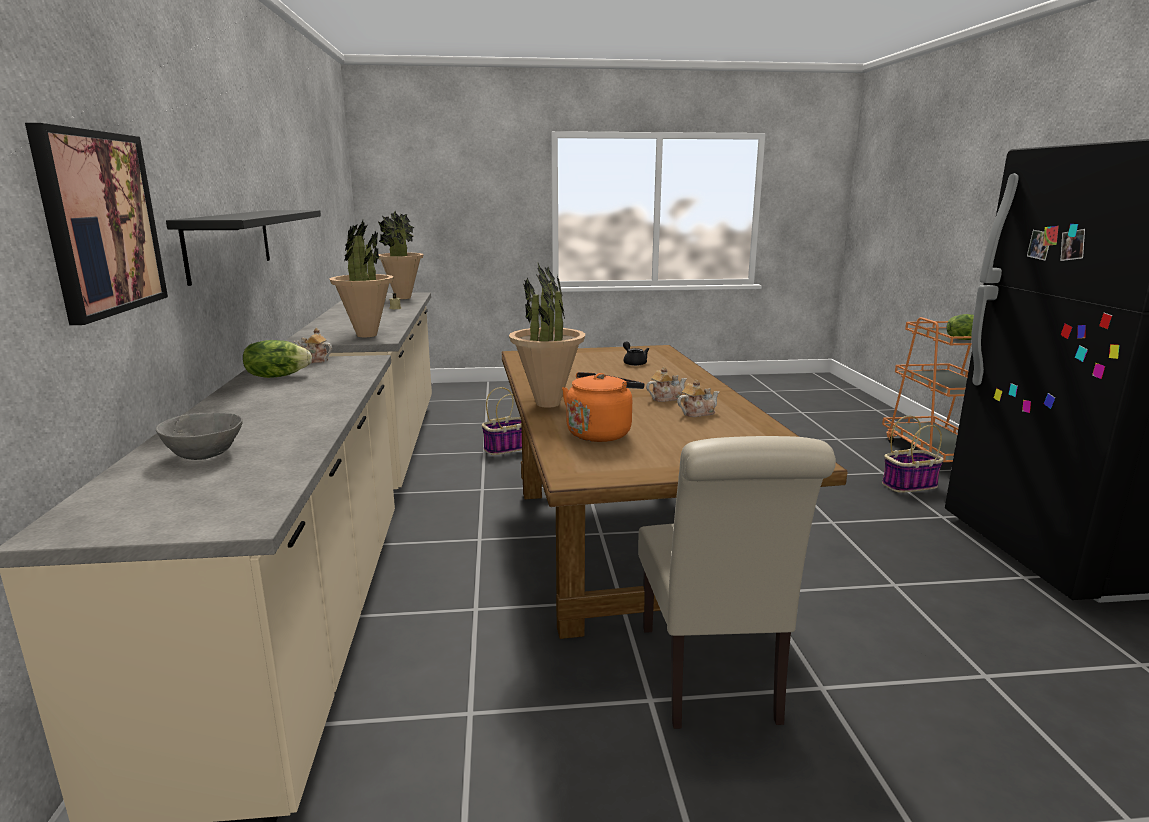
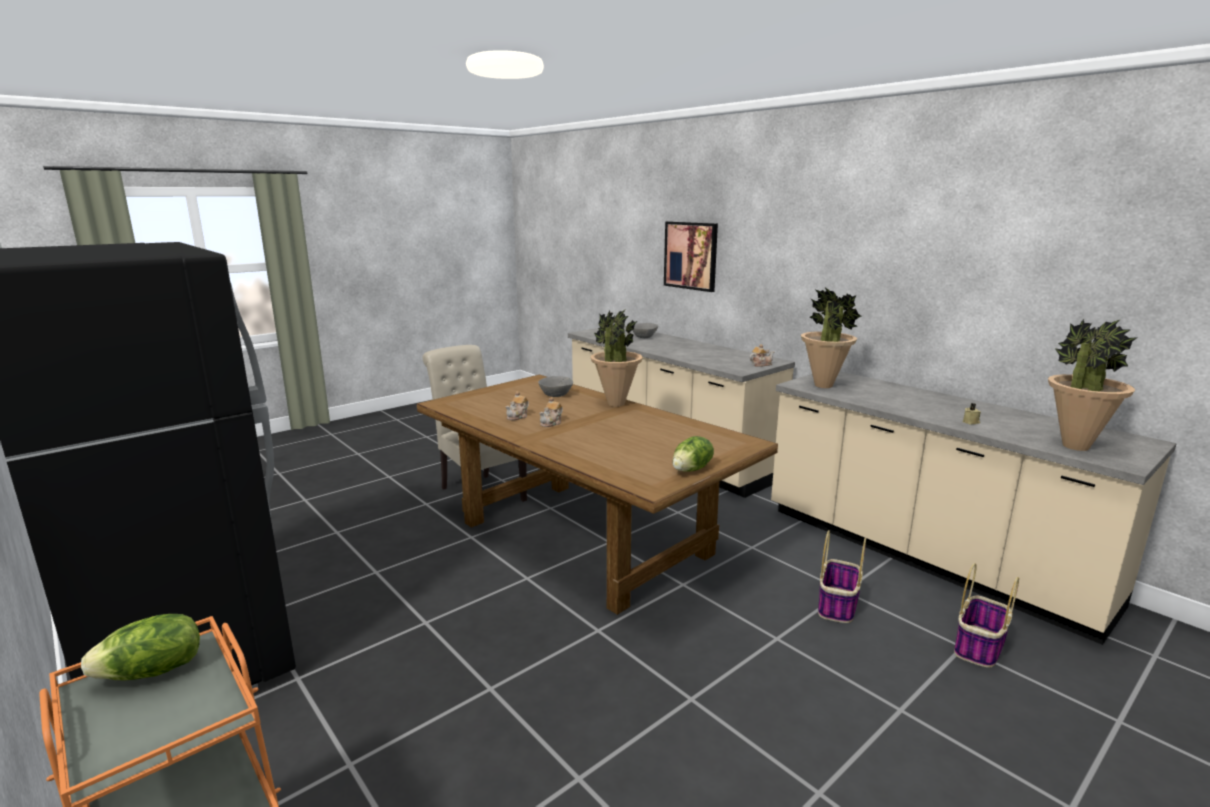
camera: 145 degrees right, 0 degrees up
black shelf [166,210,321,286] -> none
lettuce [243,340,312,378] -> lettuce moved to [672,436,714,472]
orange kettle [562,372,645,442] -> grey bowl [538,376,573,397]
black teapot [623,341,649,366] -> none
basket [882,416,944,493] -> basket moved to [954,563,1019,668]

